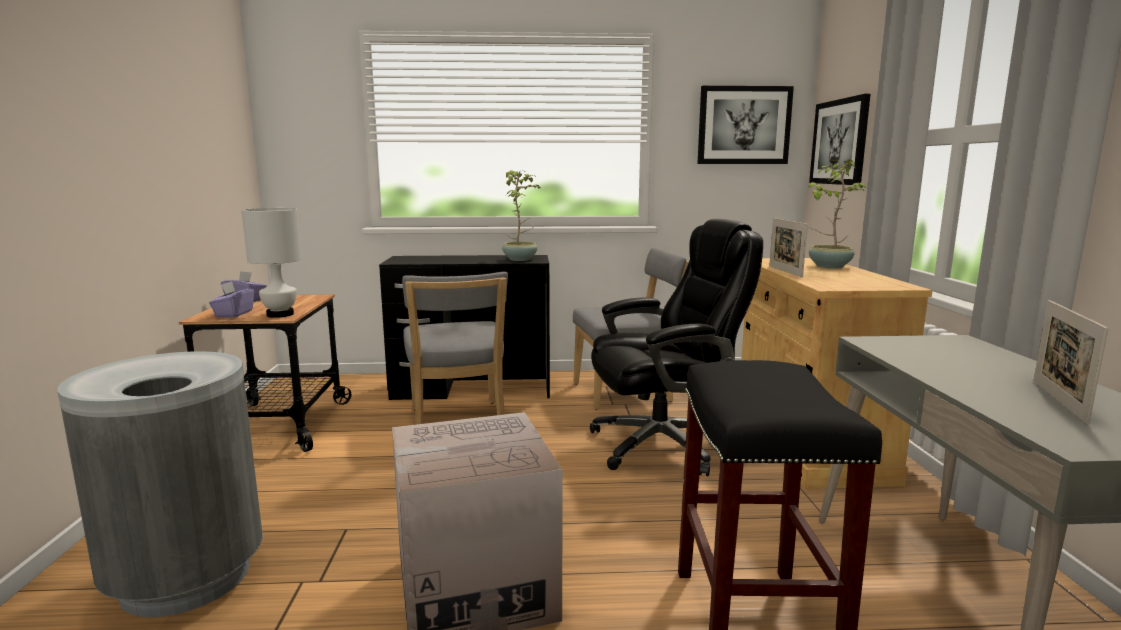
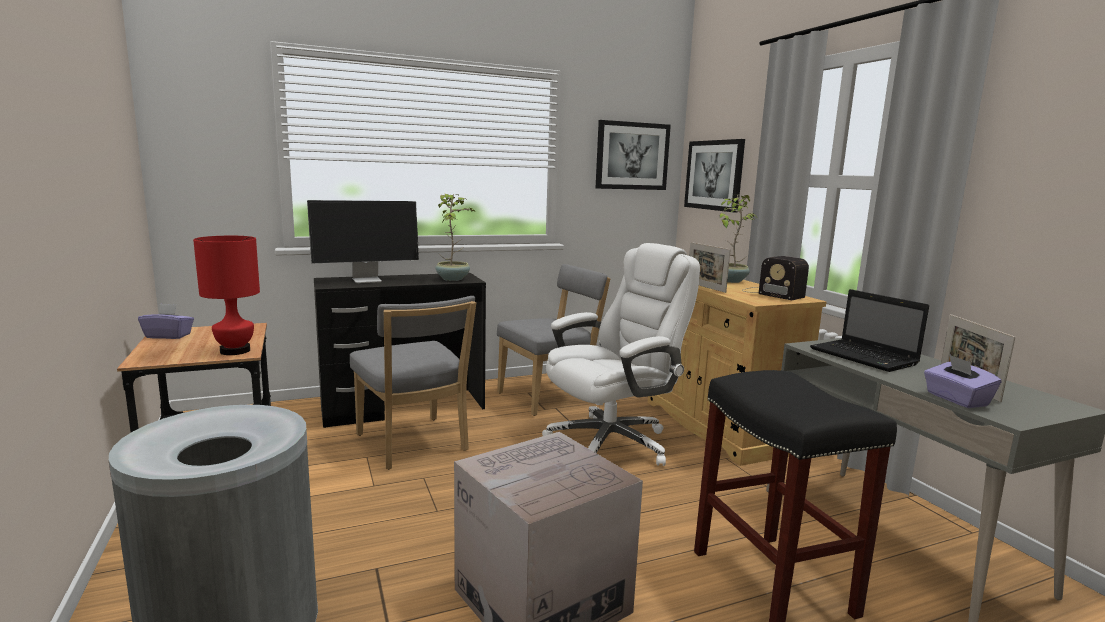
camera: 20 degrees left, 0 degrees up
purple tissue box [209,281,254,318] -> purple tissue box moved to [924,355,1001,408]
white table lamp [241,208,301,318] -> red table lamp [193,236,260,355]
black office chair [590,219,763,476] -> white office chair [542,243,700,466]
none -> monitor [307,200,419,283]
none -> radio [742,256,809,300]
none -> laptop [810,289,929,372]

